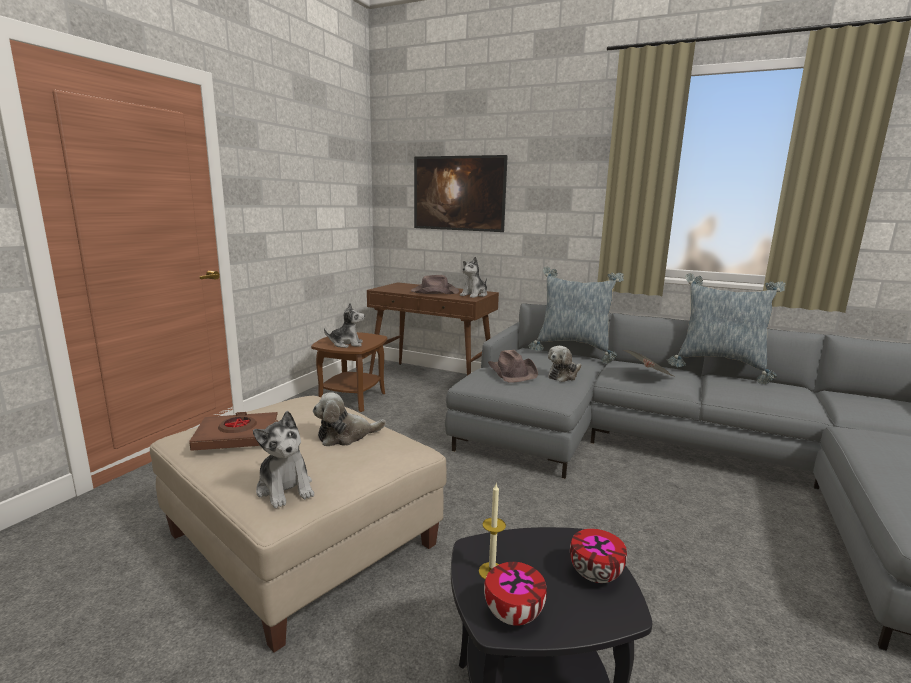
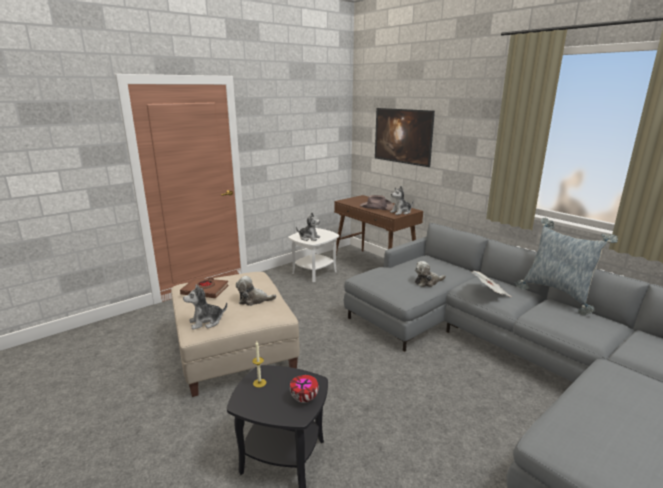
camera: 25 degrees right, 5 degrees up
plush toy [253,411,314,508] -> plush toy turned 75 degrees clockwise [183,285,227,330]
brown side table [311,332,387,412] -> white side table [288,228,339,282]
bowl [484,562,547,626] -> none
brown hat [488,350,538,383] -> none
pillow [528,266,623,364] -> none

